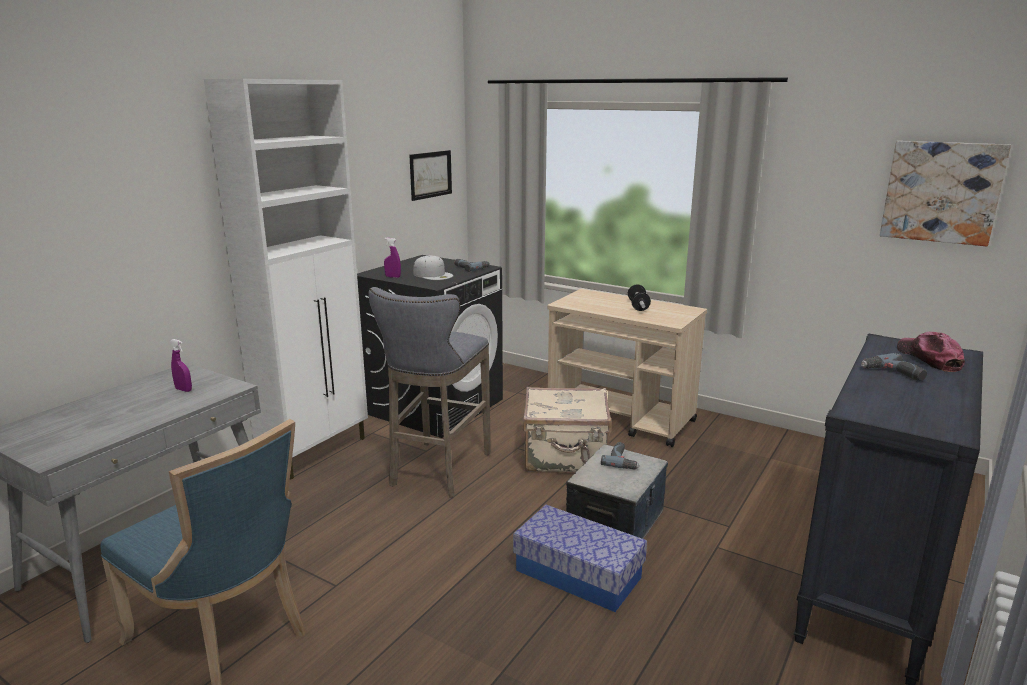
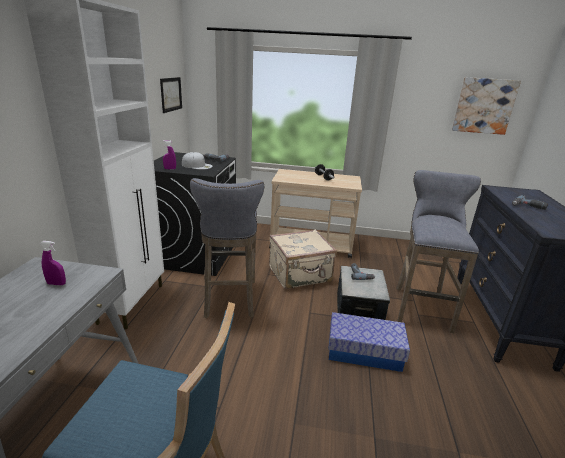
camera: 25 degrees left, 5 degrees up
cap [897,332,965,372] -> none
none -> grey stool [396,170,481,333]

